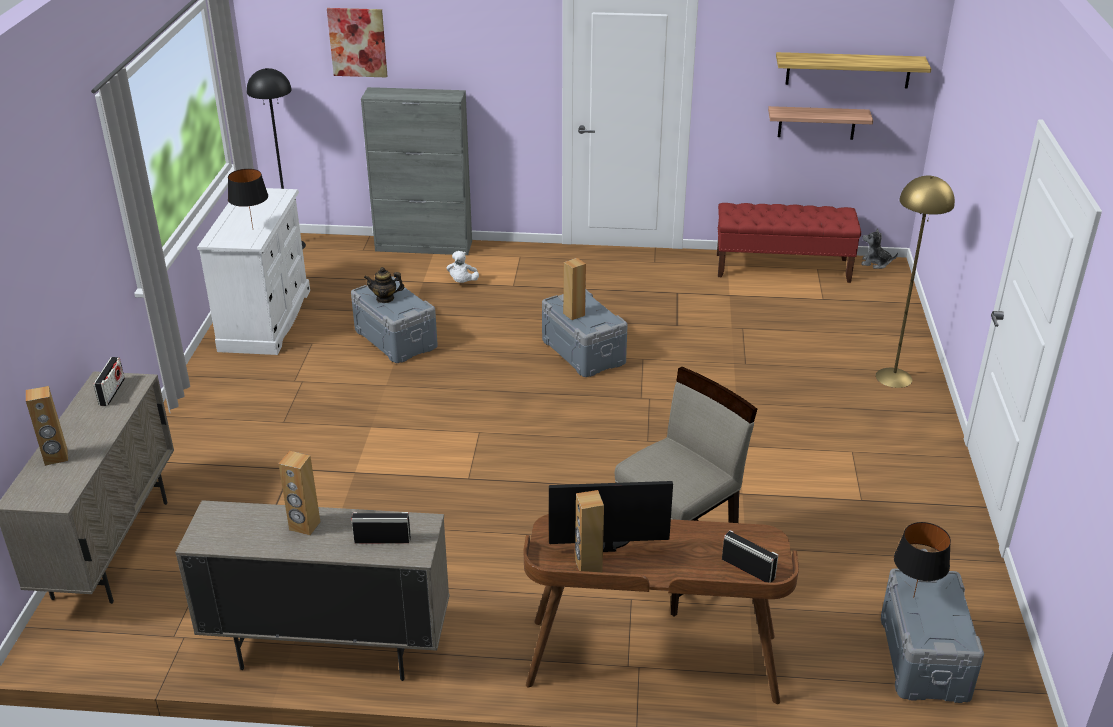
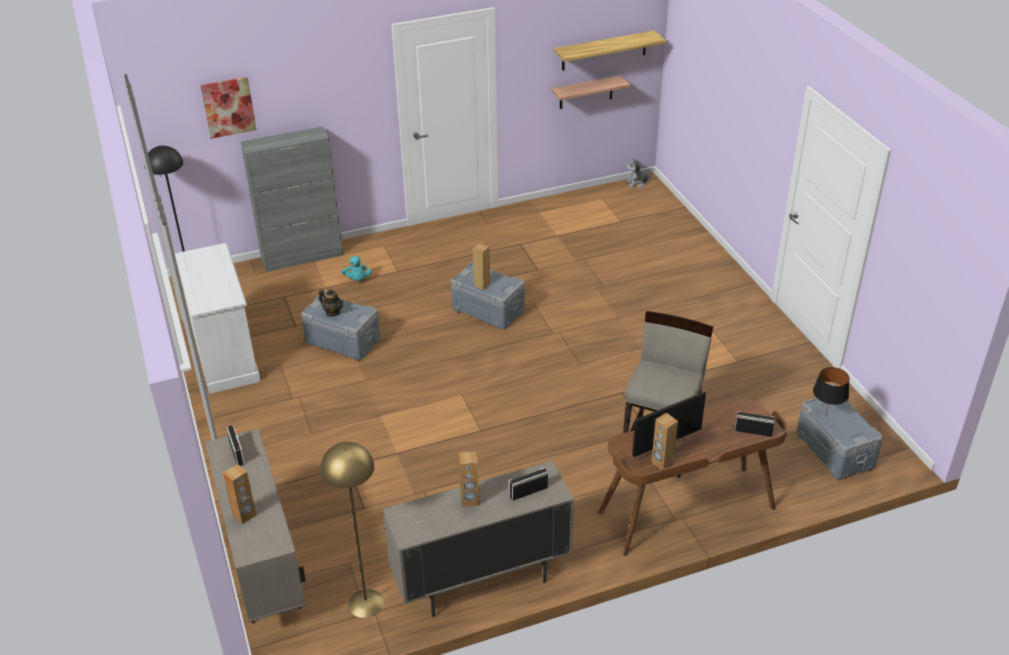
camera: 25 degrees left, 5 degrees up
black table lamp [228,169,268,228] -> none
teapot [364,267,404,303] -> teapot turned 120 degrees counterclockwise [319,289,344,316]
white plush toy [446,251,479,283] -> turquoise plush toy [341,256,372,281]
red bench [717,203,861,283] -> none
yellow floor lamp [876,176,955,388] -> yellow floor lamp moved to [320,442,384,618]

